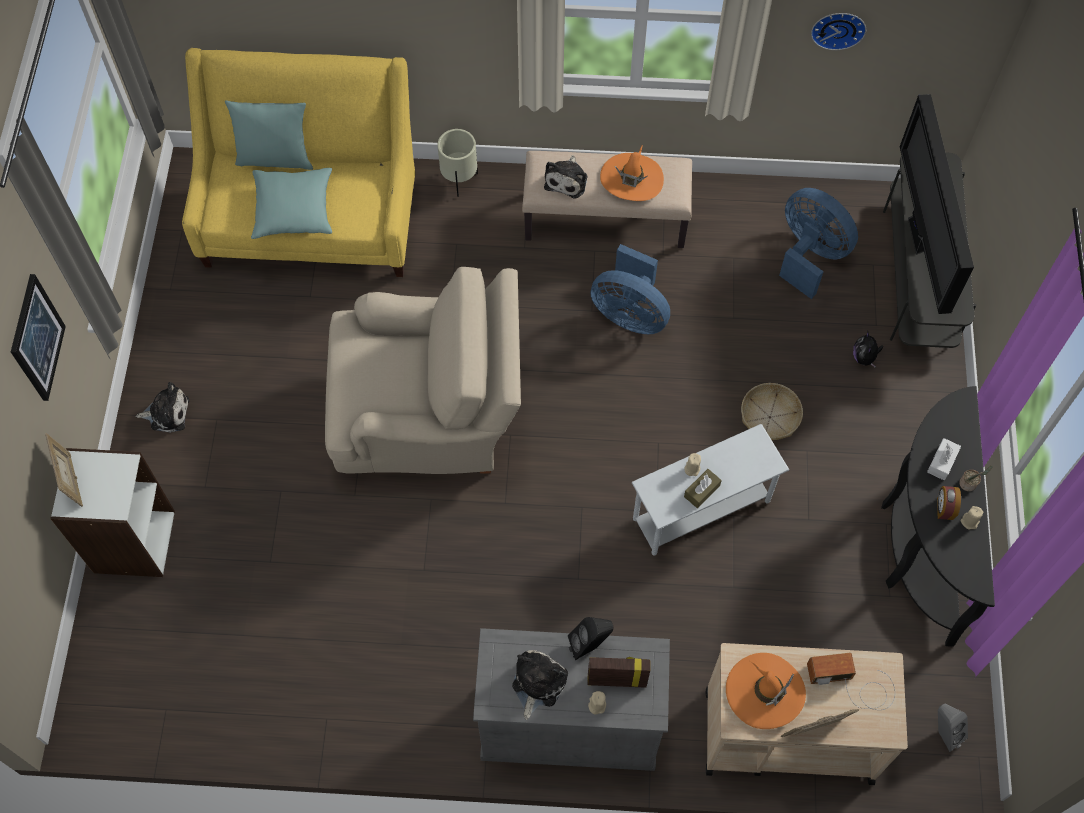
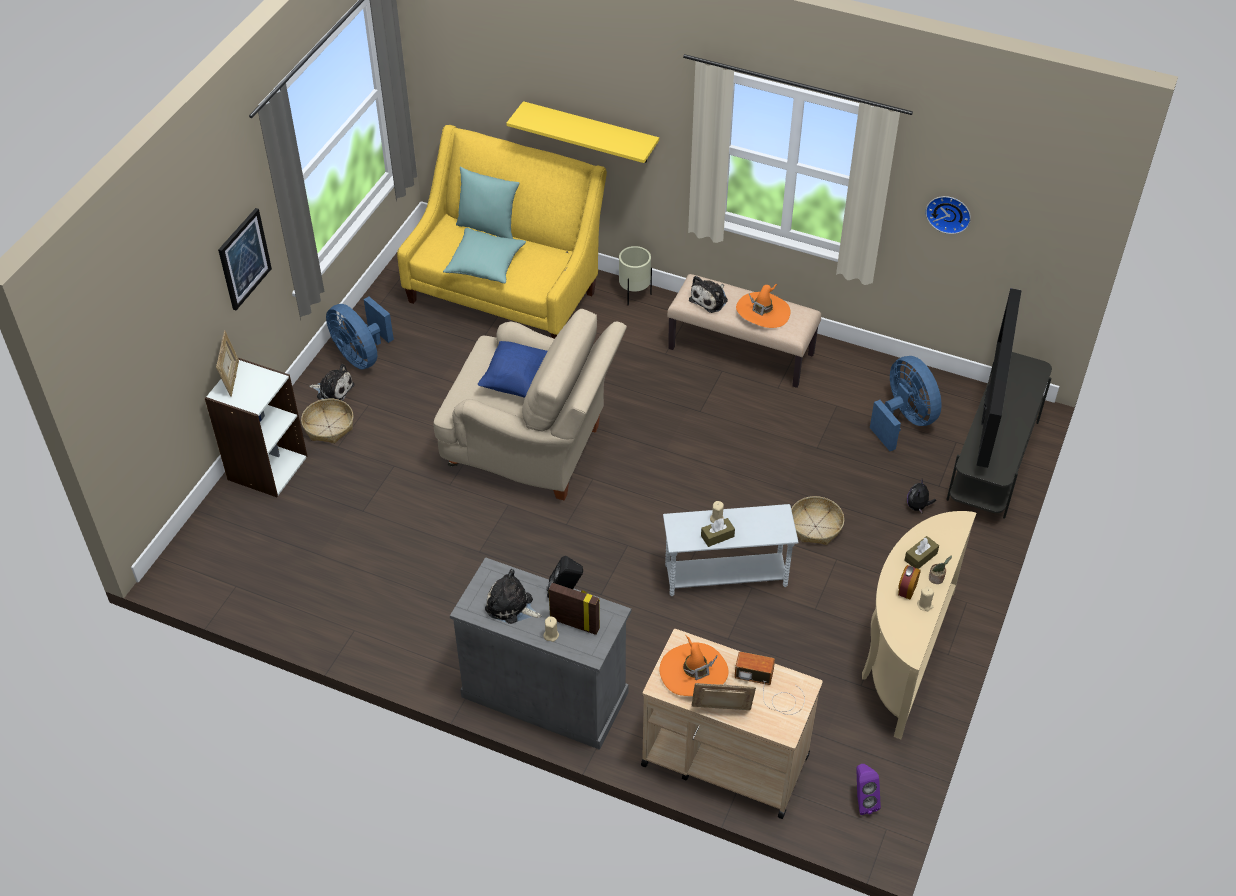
camera: 20 degrees right, 15 degrees down
plush toy [512,650,568,720] -> plush toy turned 105 degrees counterclockwise [485,569,542,624]
blue fan [590,244,670,334] -> blue fan moved to [326,297,394,369]
black console table [881,386,995,647] -> beige console table [862,511,976,739]
white tissue box [927,438,961,480] -> brown tissue box [904,536,939,569]
grey speaker [938,704,968,752] -> purple speaker [856,764,881,815]
none -> basket [301,398,353,443]
none -> blue pillow [478,341,548,398]
none -> yellow shelf [507,101,659,163]

